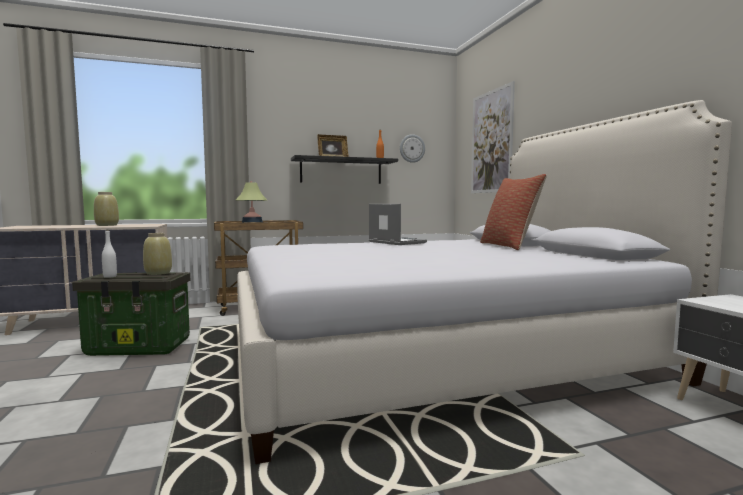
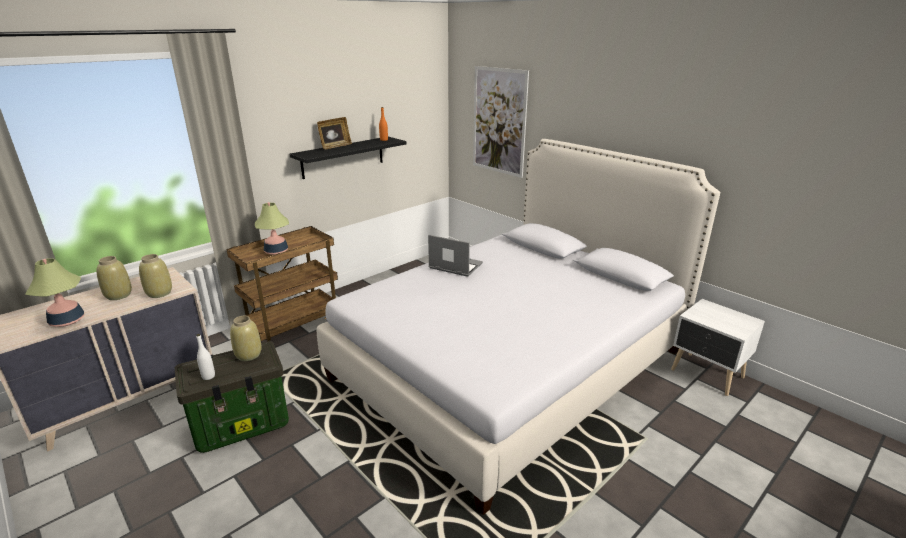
camera: 25 degrees left, 20 degrees up
wall clock [400,134,425,163] -> none
pillow [480,174,547,250] -> none
none -> table lamp [25,258,84,327]
none -> beige vase [139,254,172,298]

